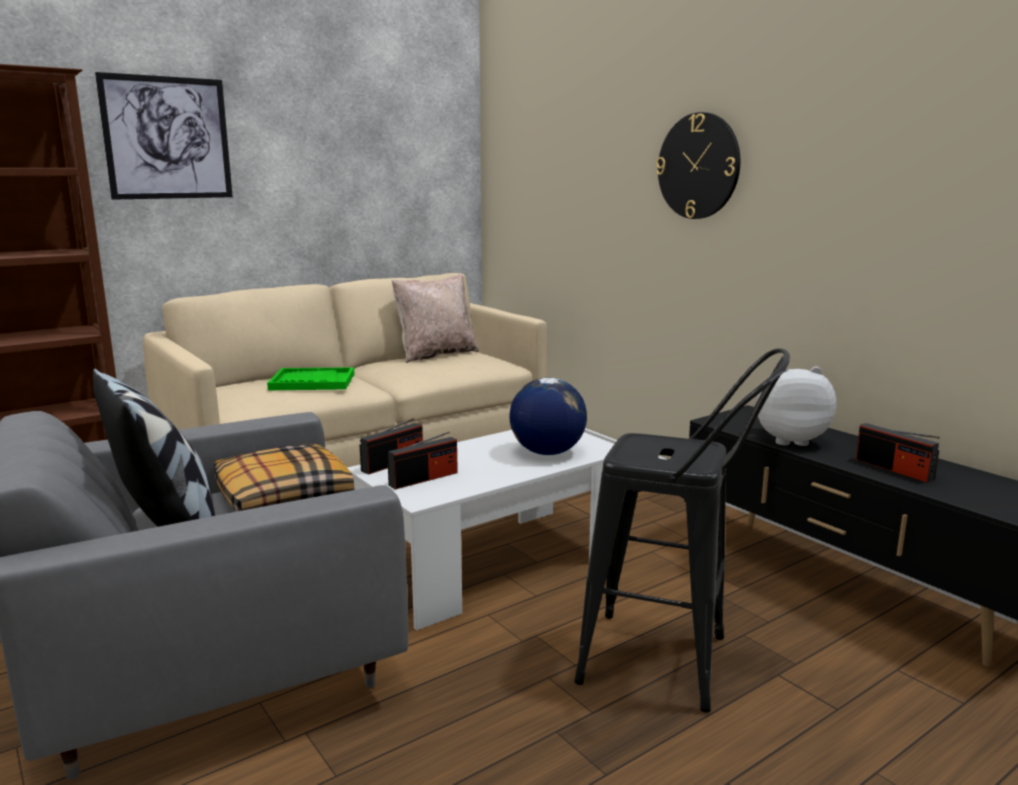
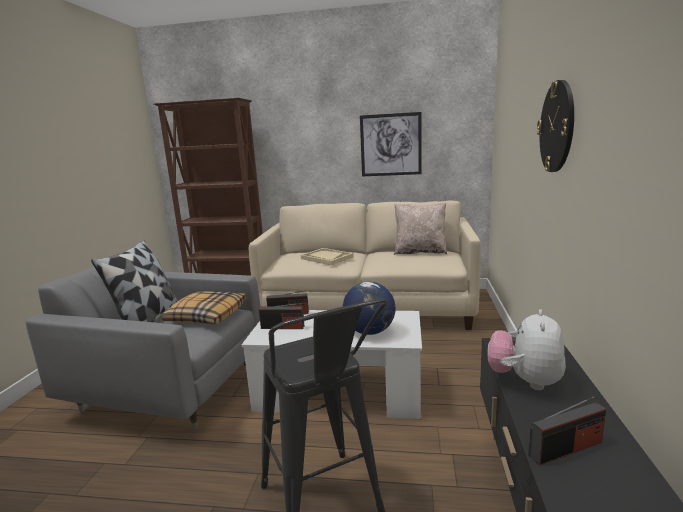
camera: 45 degrees right, 0 degrees up
picture [95,72,233,200] -> picture moved to [360,112,422,176]
green tray [267,367,354,390] -> beige tray [301,248,353,265]
plush toy [756,366,836,446] -> plush toy turned 120 degrees counterclockwise [488,309,566,390]
radio [856,423,940,483] -> radio turned 120 degrees counterclockwise [528,396,606,466]

